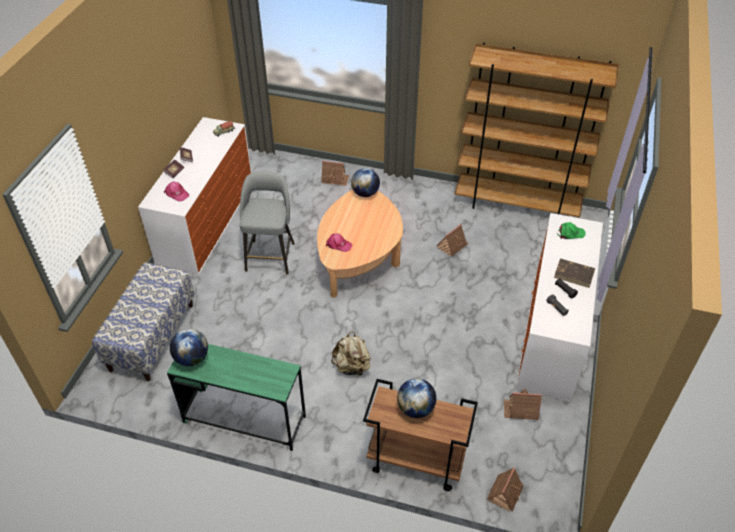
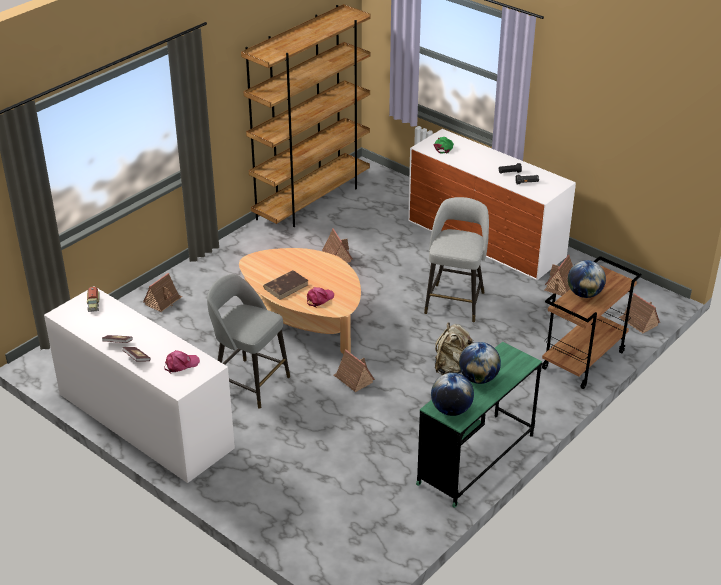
camera: 65 degrees left, 10 degrees down
bench [92,262,195,381] -> none
globe [351,168,380,197] -> globe moved to [459,342,501,384]
brown book [554,258,595,288] -> brown book moved to [263,270,309,300]
none -> toy house [334,350,375,392]
none -> grey stool [424,197,489,322]

